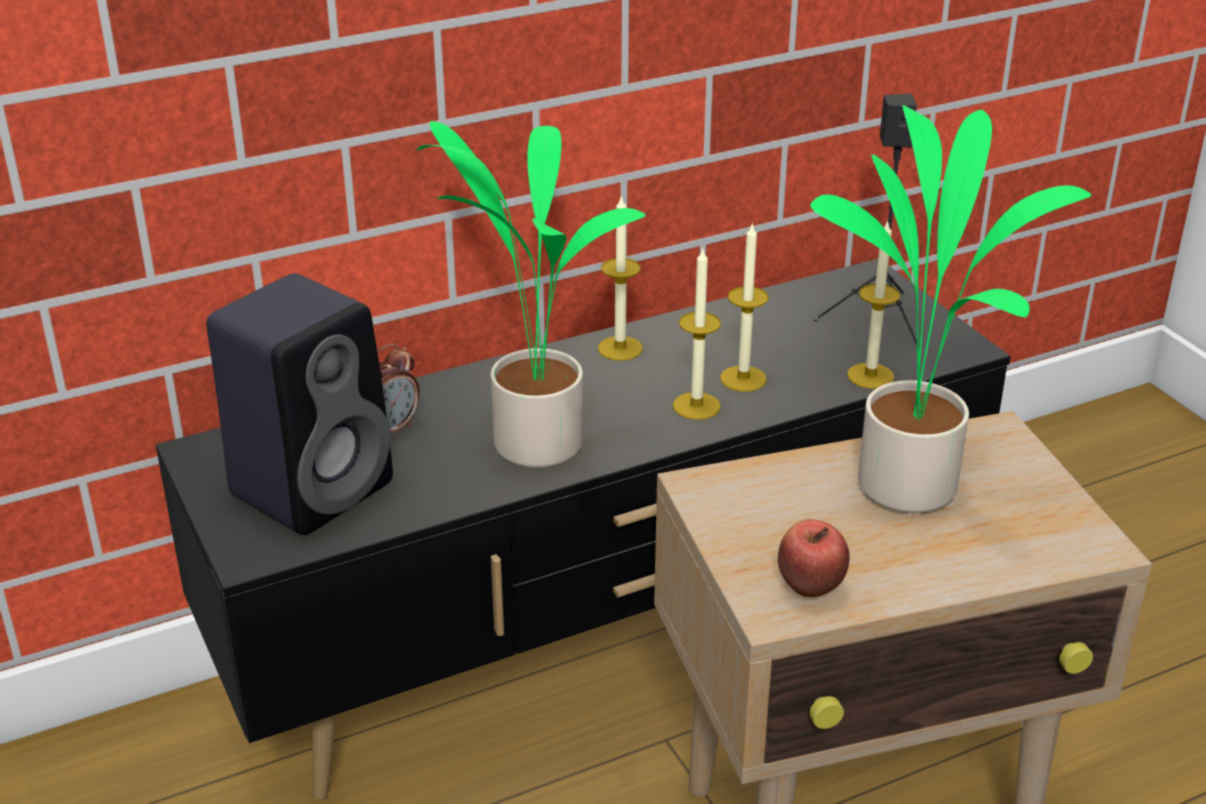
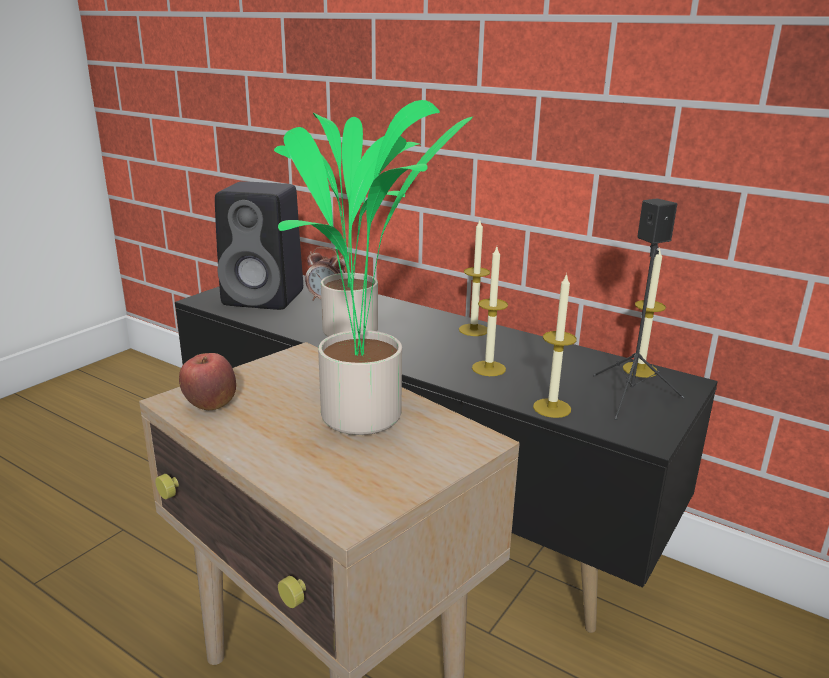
camera: 60 degrees right, 10 degrees down
candle [673,247,721,420] -> candle moved to [623,248,666,378]

